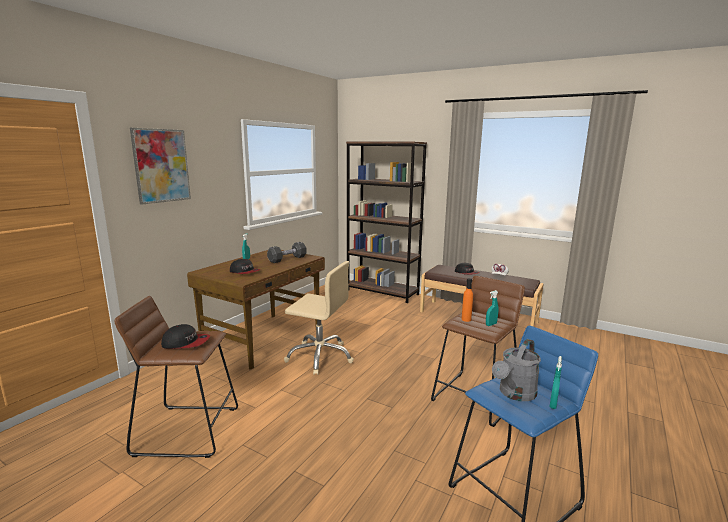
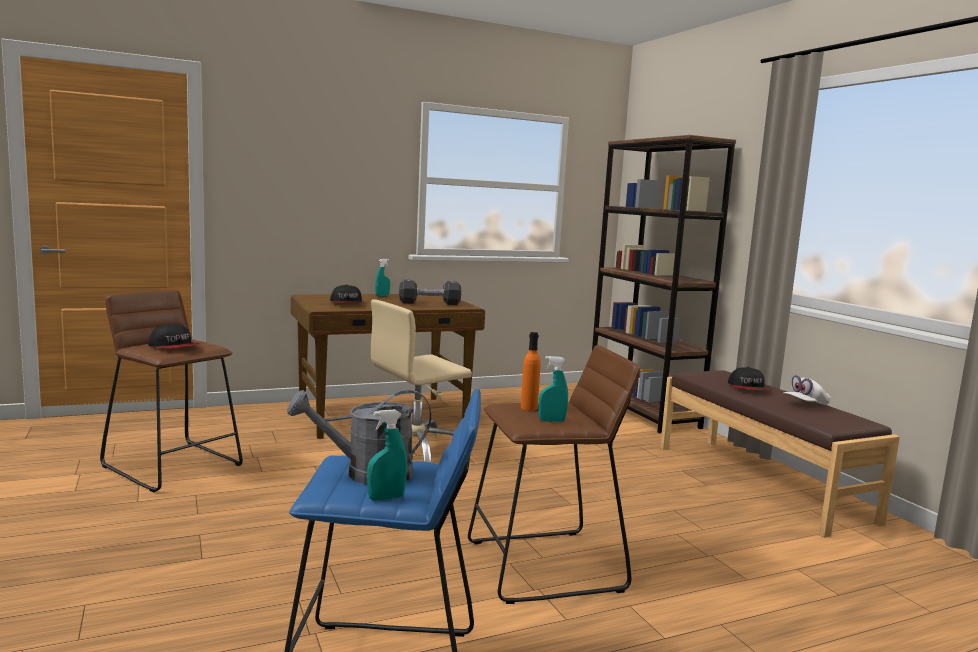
camera: 35 degrees right, 5 degrees down
picture [130,128,191,205] -> none
beige office chair [284,261,354,375] -> beige office chair turned 90 degrees clockwise [371,299,472,462]

